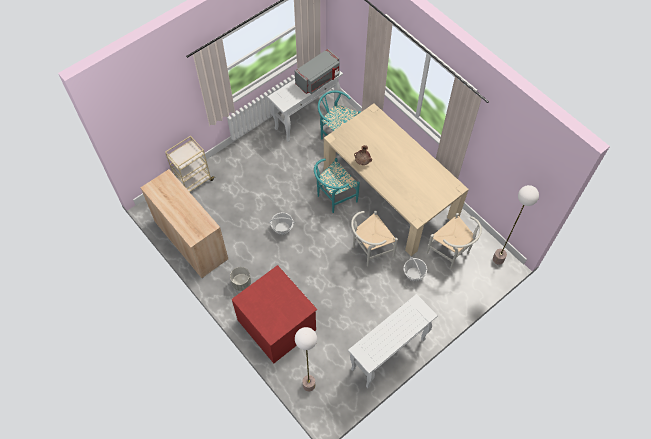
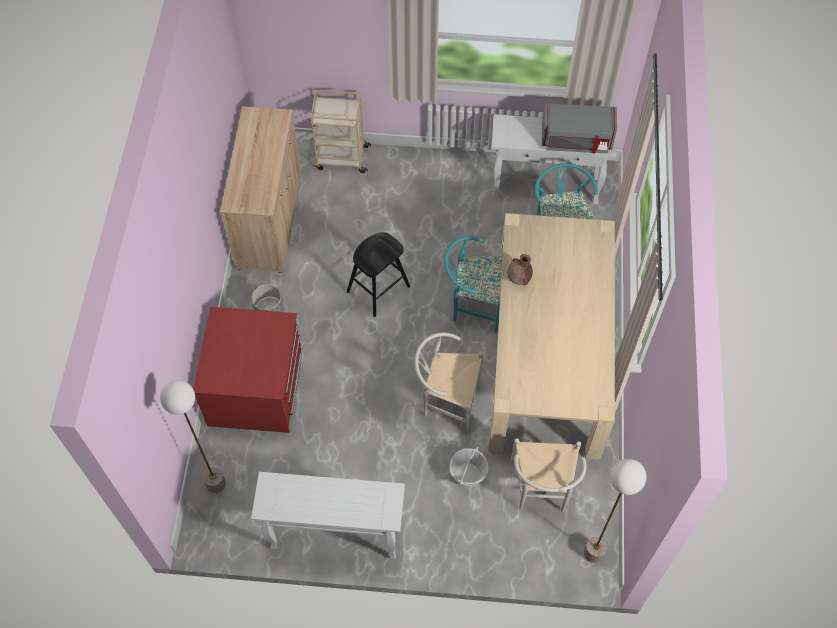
camera: 45 degrees right, 0 degrees up
basket [269,212,295,235] -> black stool [347,232,410,317]

